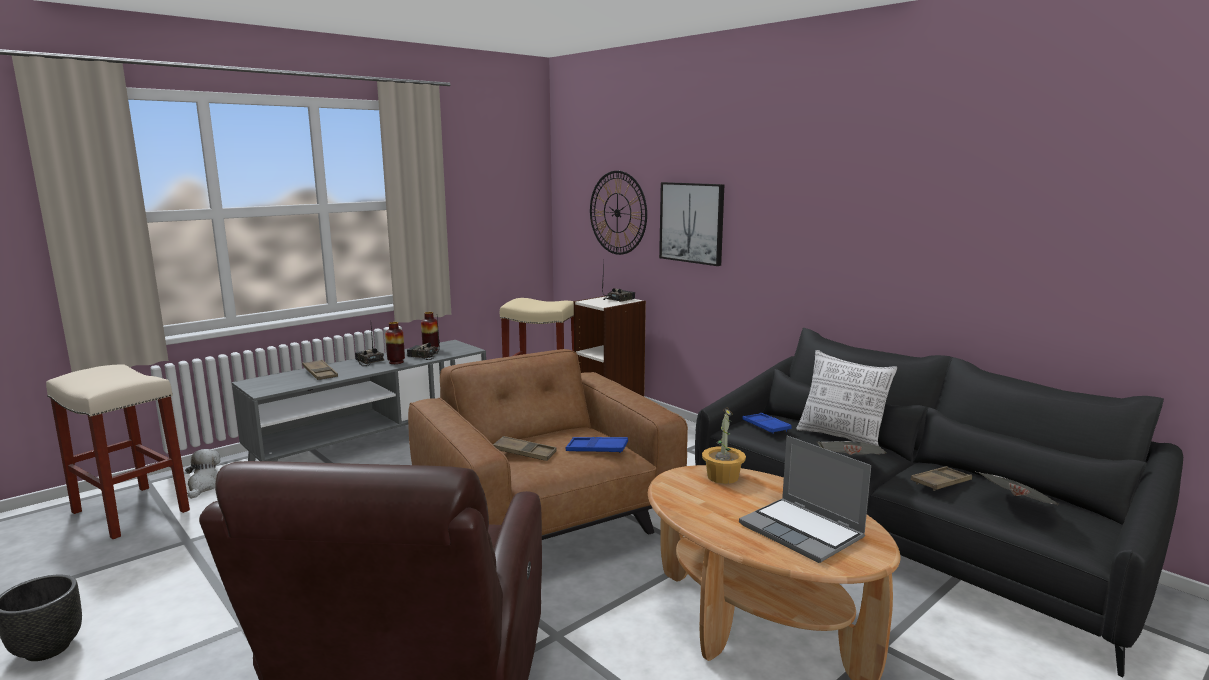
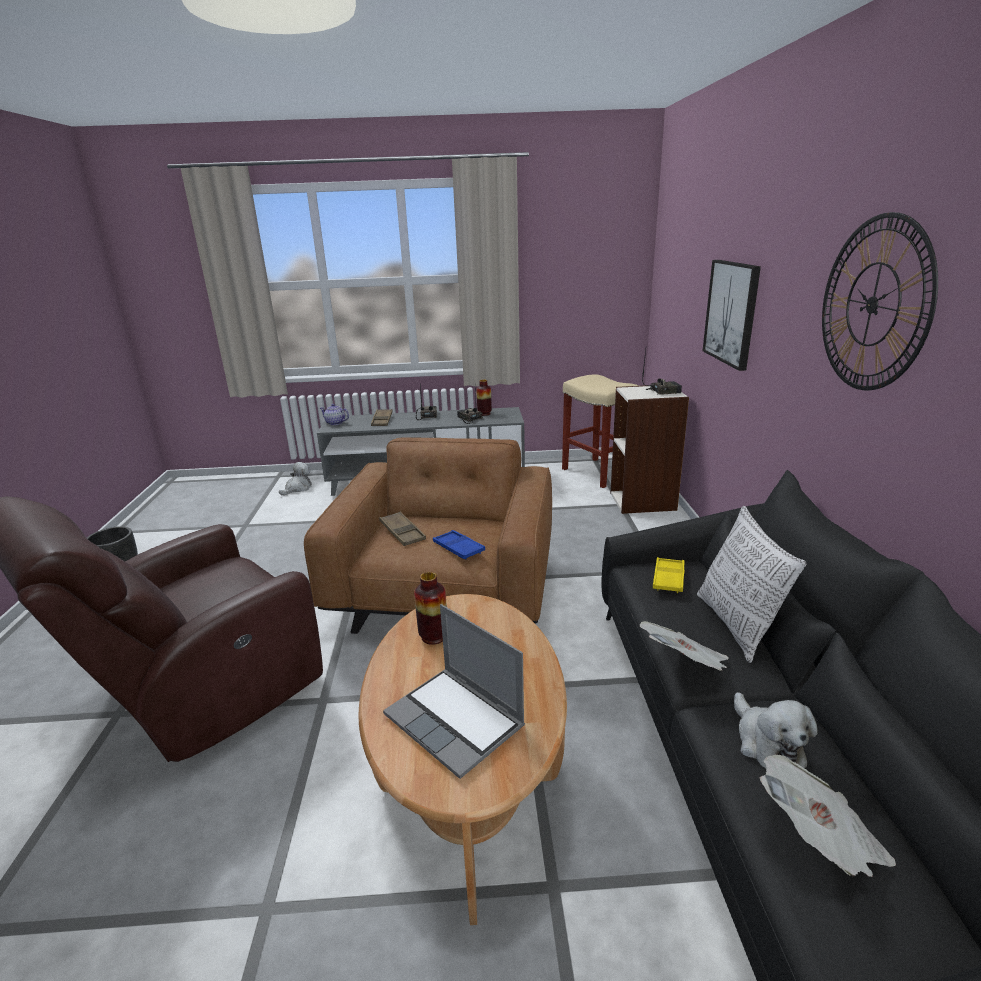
camera: 40 degrees right, 10 degrees up
beige stool [46,364,190,539] -> none
vase [385,322,405,364] -> vase moved to [414,572,447,645]
wall clock [590,171,647,255] -> wall clock moved to [822,212,938,390]
potted plant [702,407,746,484] -> none
laptop [739,436,871,563] -> laptop turned 45 degrees counterclockwise [383,604,525,779]
blue tray [742,413,792,434] -> yellow tray [653,557,685,593]
brown tray [911,466,972,491] -> plush toy [734,692,818,769]
none -> teapot [320,404,349,425]

